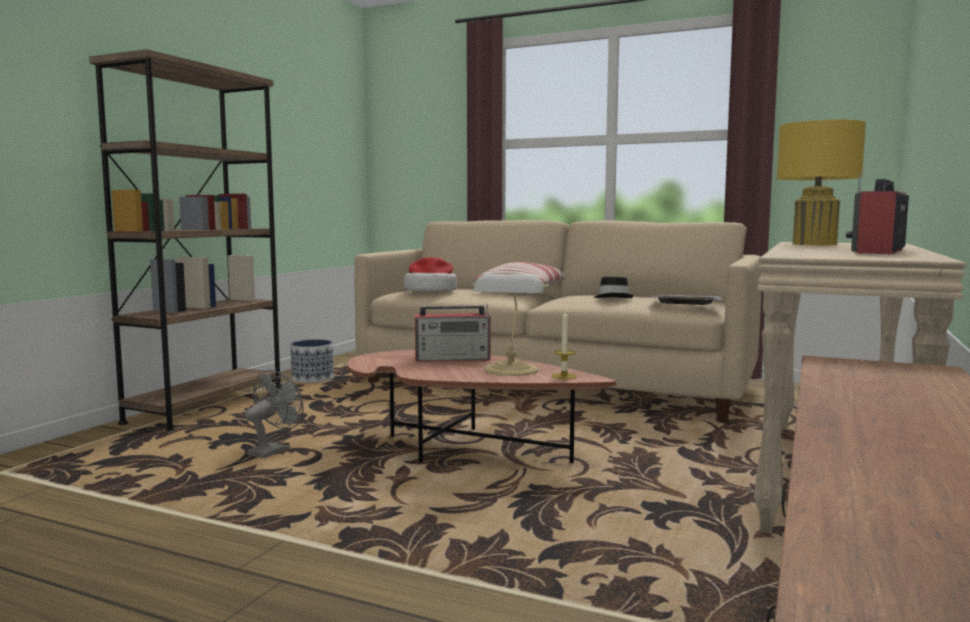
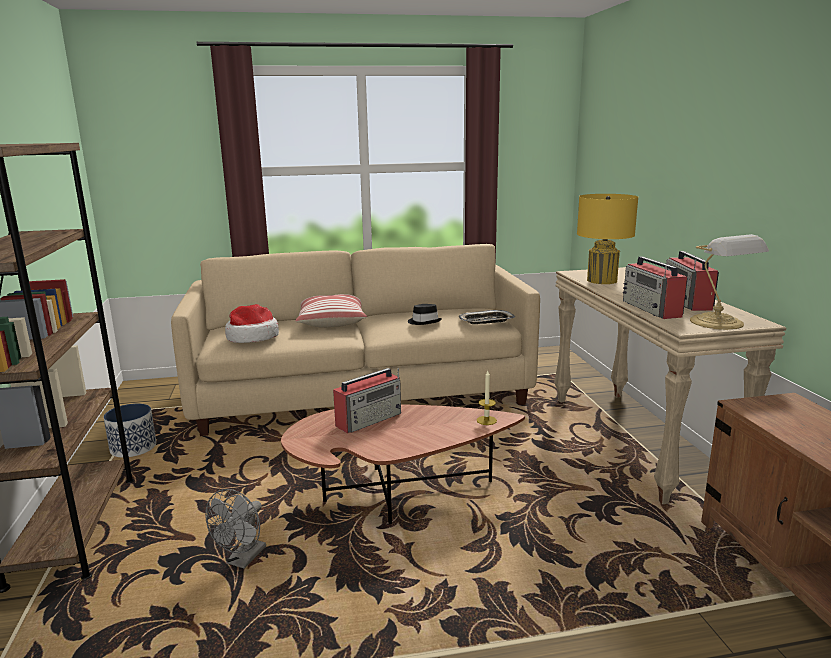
camera: 35 degrees left, 10 degrees up
grey fan [245,370,303,458] -> grey fan turned 150 degrees counterclockwise [205,489,266,569]
table lamp [472,274,549,376] -> table lamp moved to [690,234,769,330]
none -> radio [623,256,688,319]

